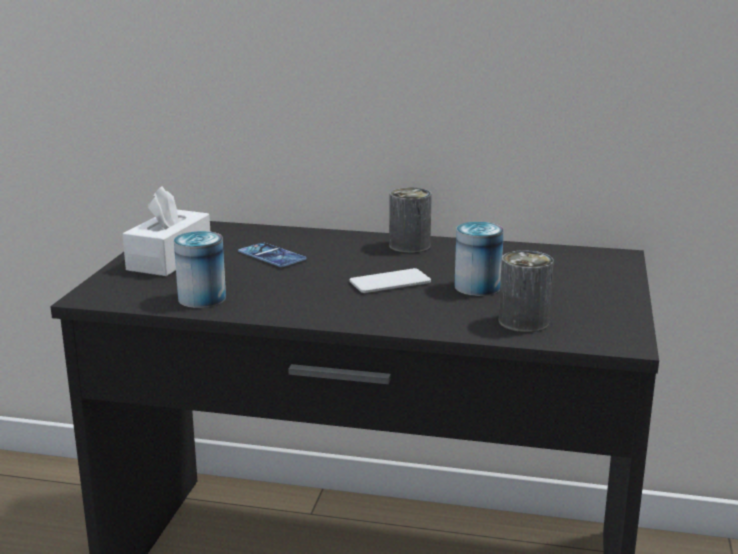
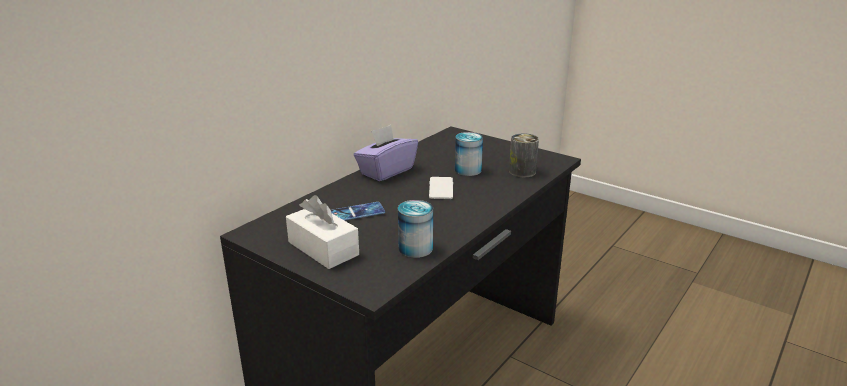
camera: 65 degrees left, 5 degrees up
can [389,187,432,253] -> purple tissue box [354,125,418,181]

